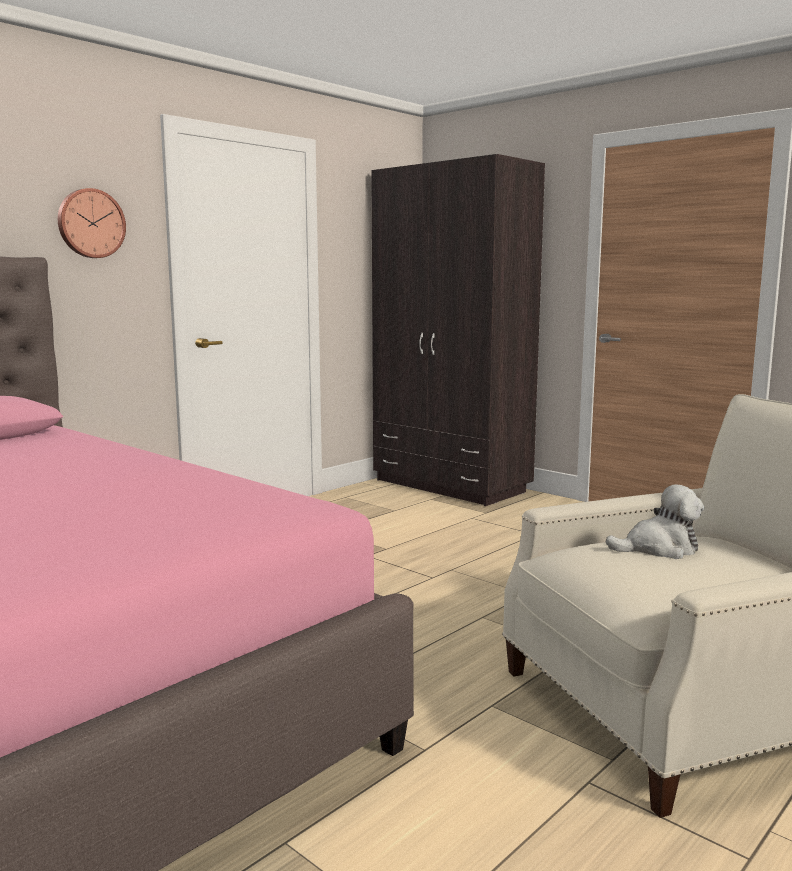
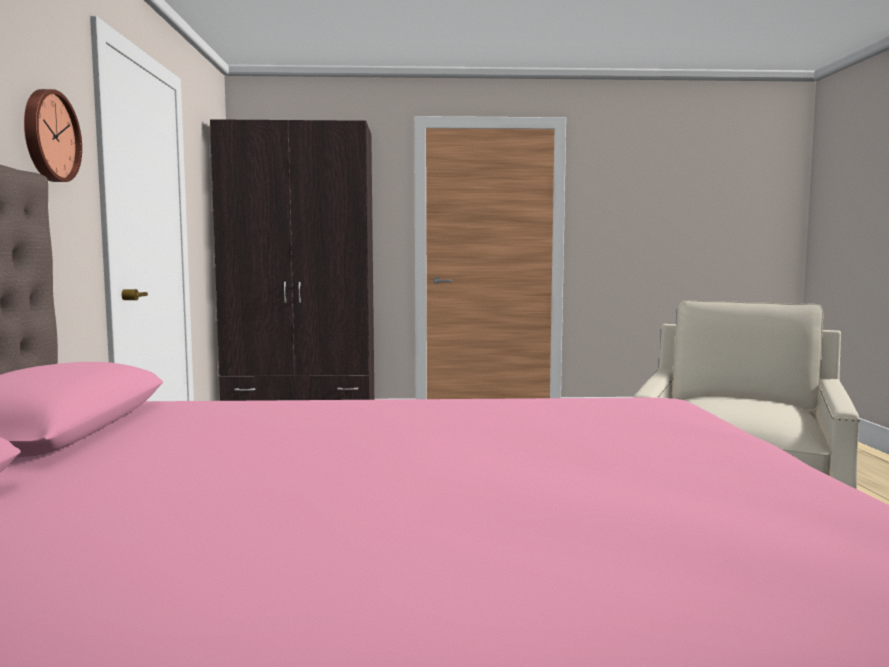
camera: 45 degrees left, 5 degrees down
plush toy [606,485,704,559] -> none

